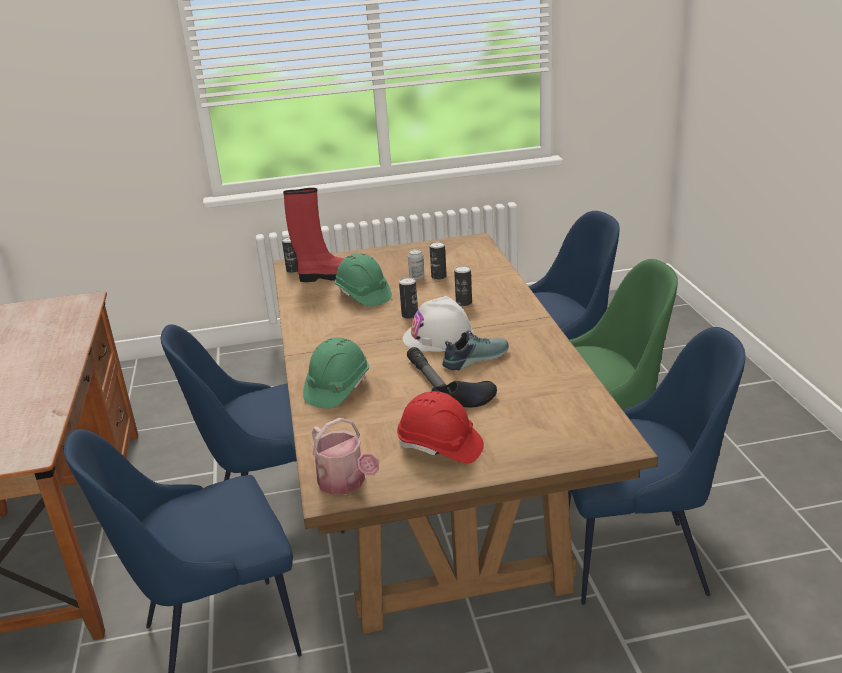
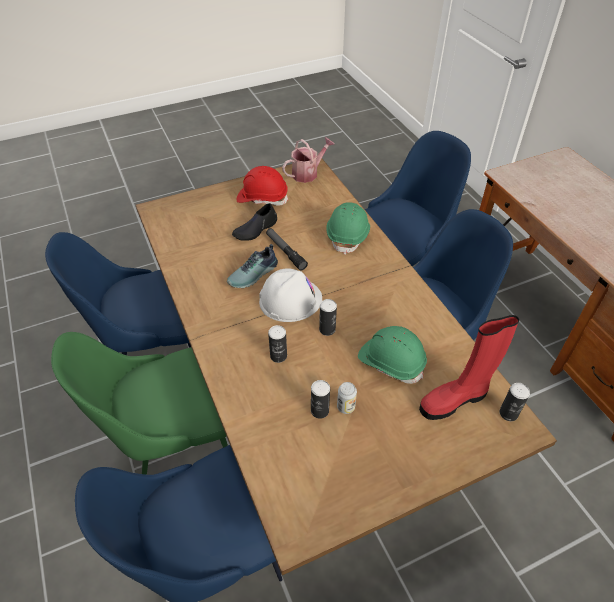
camera: 165 degrees right, 20 degrees up
watering can [312,417,379,495] -> watering can turned 105 degrees clockwise [282,137,335,183]

